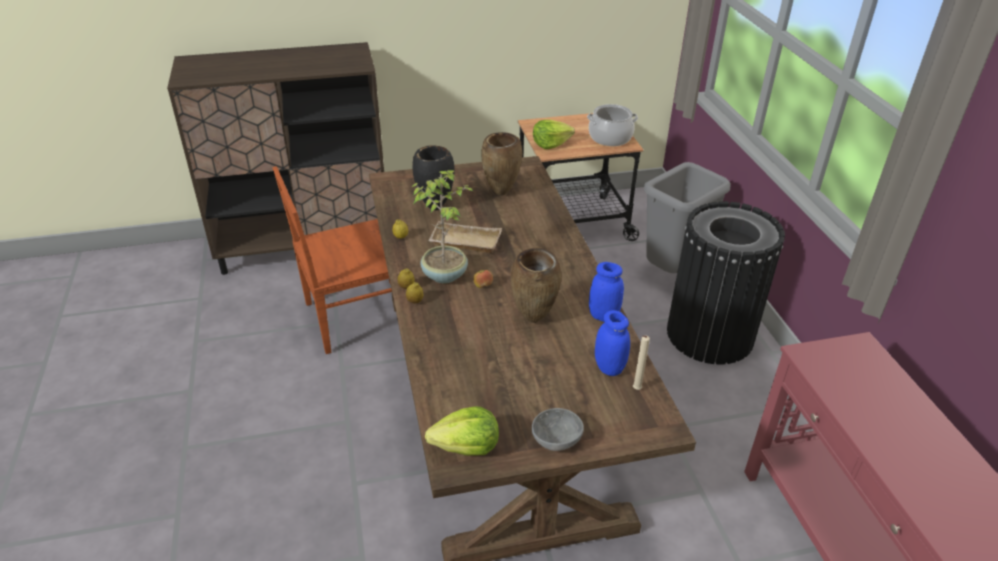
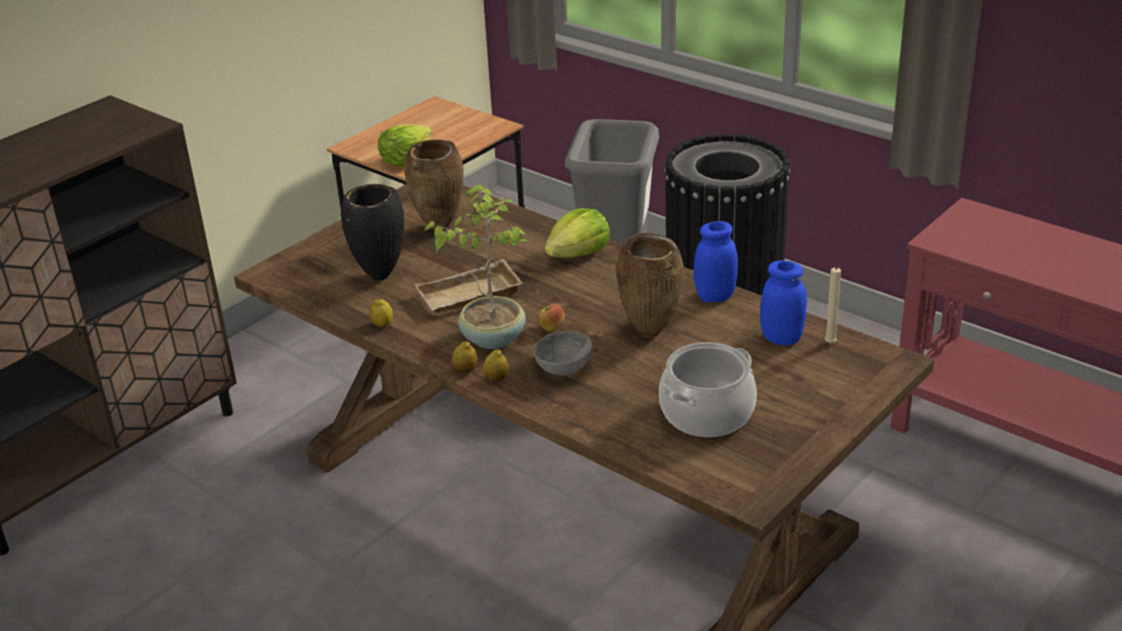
camera: 35 degrees left, 5 degrees down
brown chair [273,166,392,354] -> none
lettuce [425,406,499,456] -> lettuce moved to [545,208,610,257]
grey bowl [532,408,584,451] -> grey bowl moved to [534,331,593,376]
cooking pot [587,104,638,146] -> cooking pot moved to [659,342,757,437]

